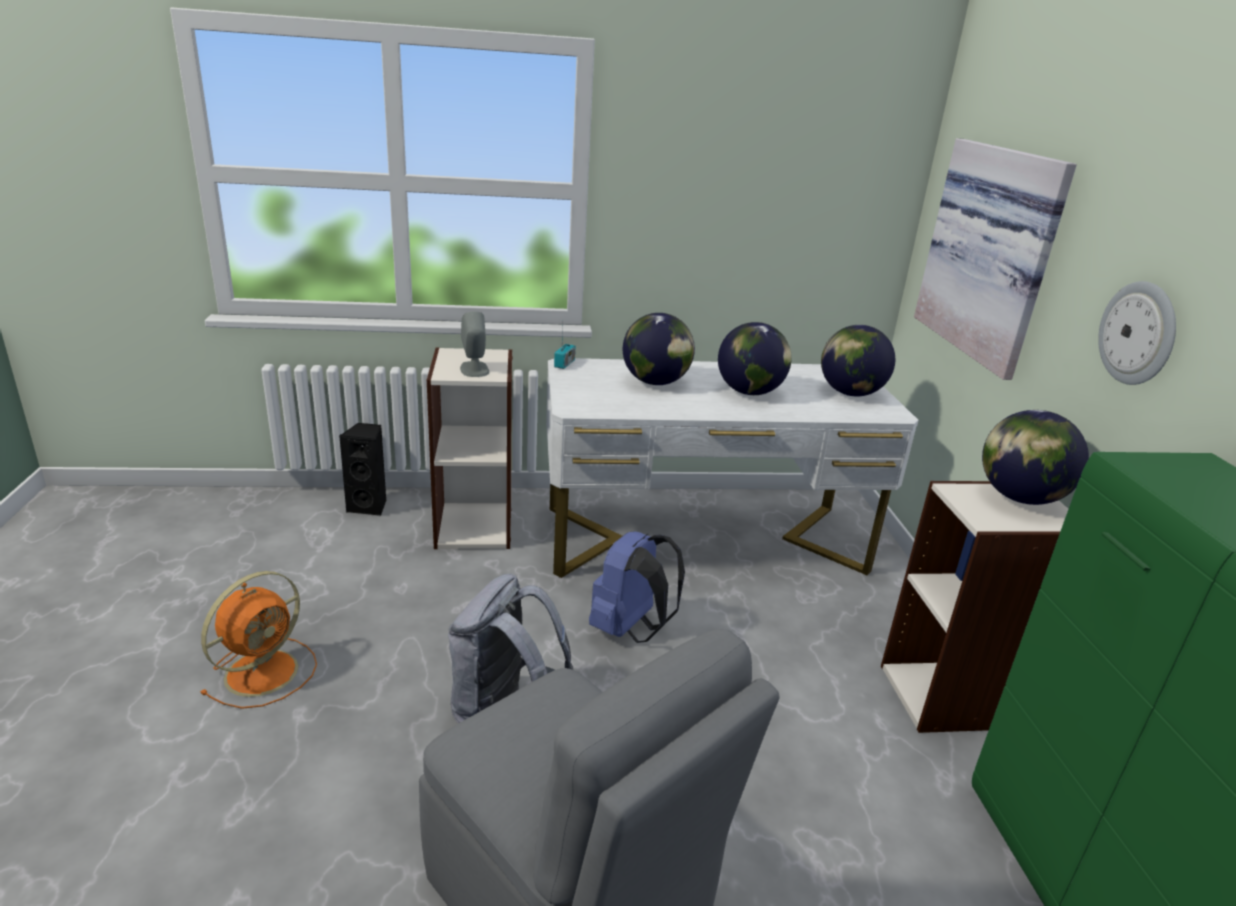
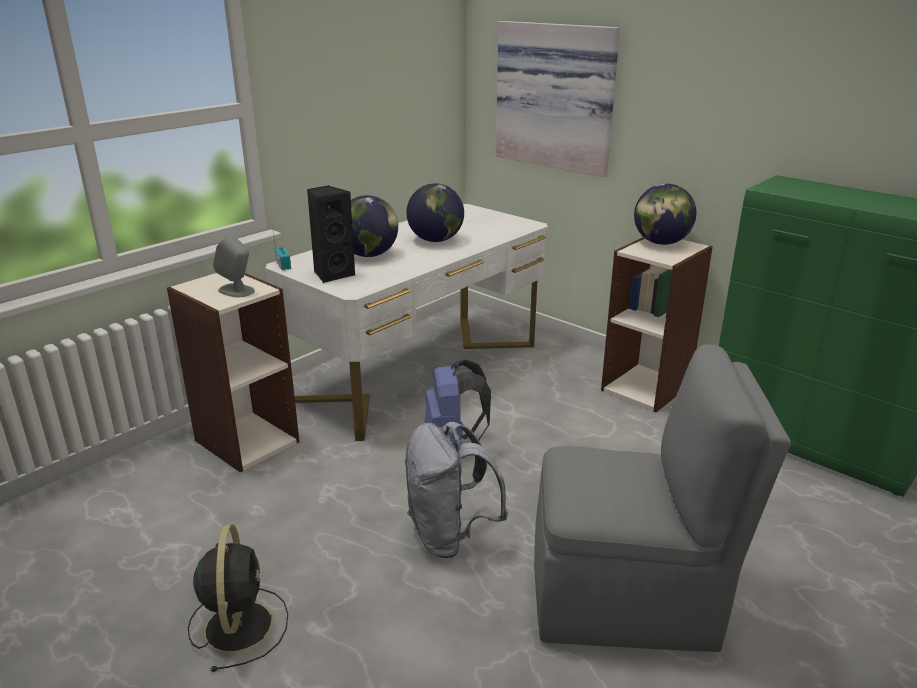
camera: 40 degrees left, 0 degrees up
orange fan [200,571,317,709] -> black fan [188,524,288,672]
black speaker [339,423,387,516] -> black speaker moved to [307,185,356,283]
globe [821,325,895,396] -> none
wall clock [1098,281,1176,385] -> none

